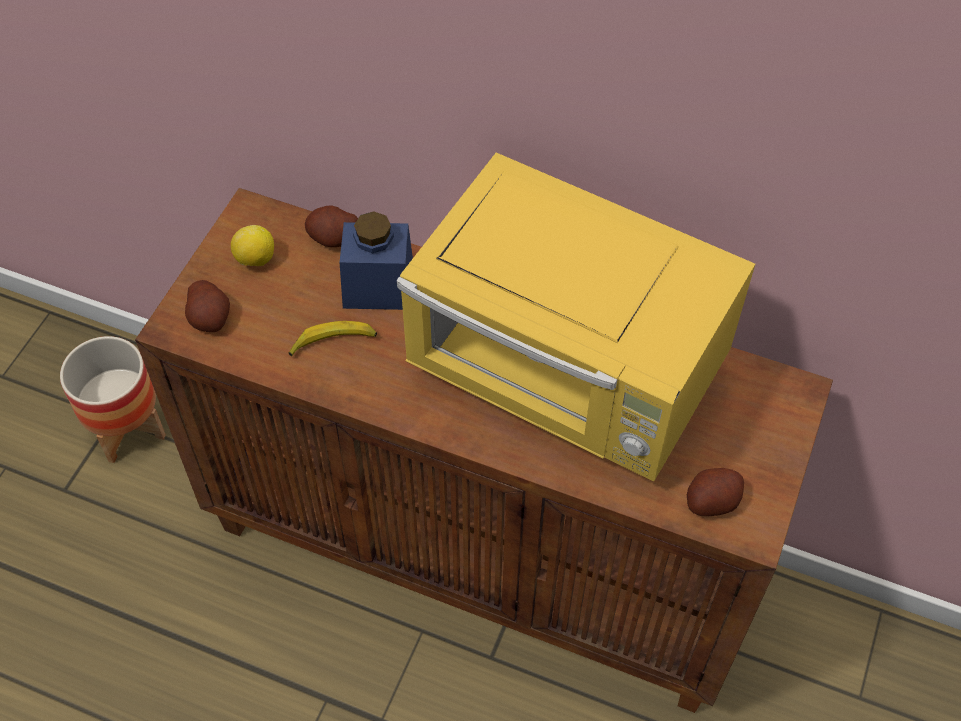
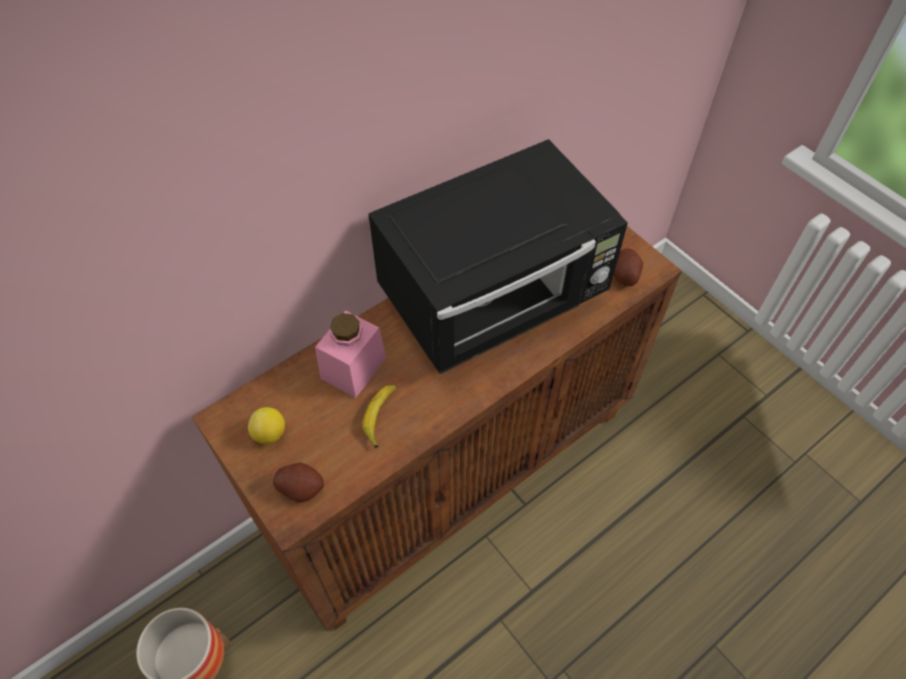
camera: 60 degrees left, 0 degrees up
potato [305,205,358,247] -> none
blue jar [339,211,413,310] -> pink jar [315,310,386,398]
yellow microwave [397,153,755,481] -> black microwave [368,139,628,374]

